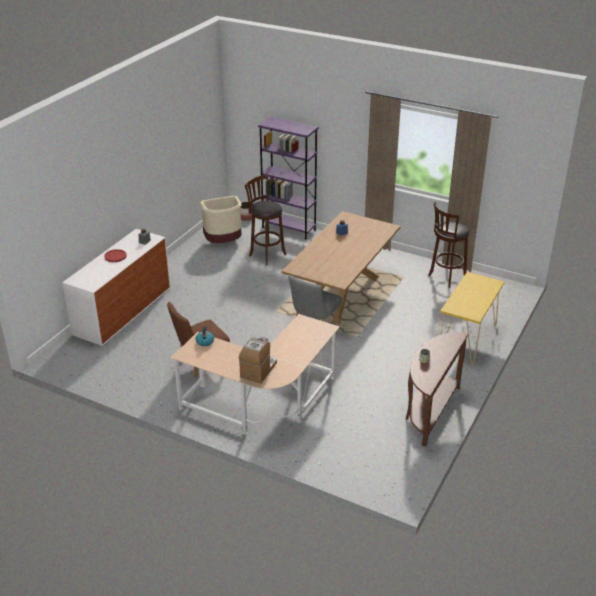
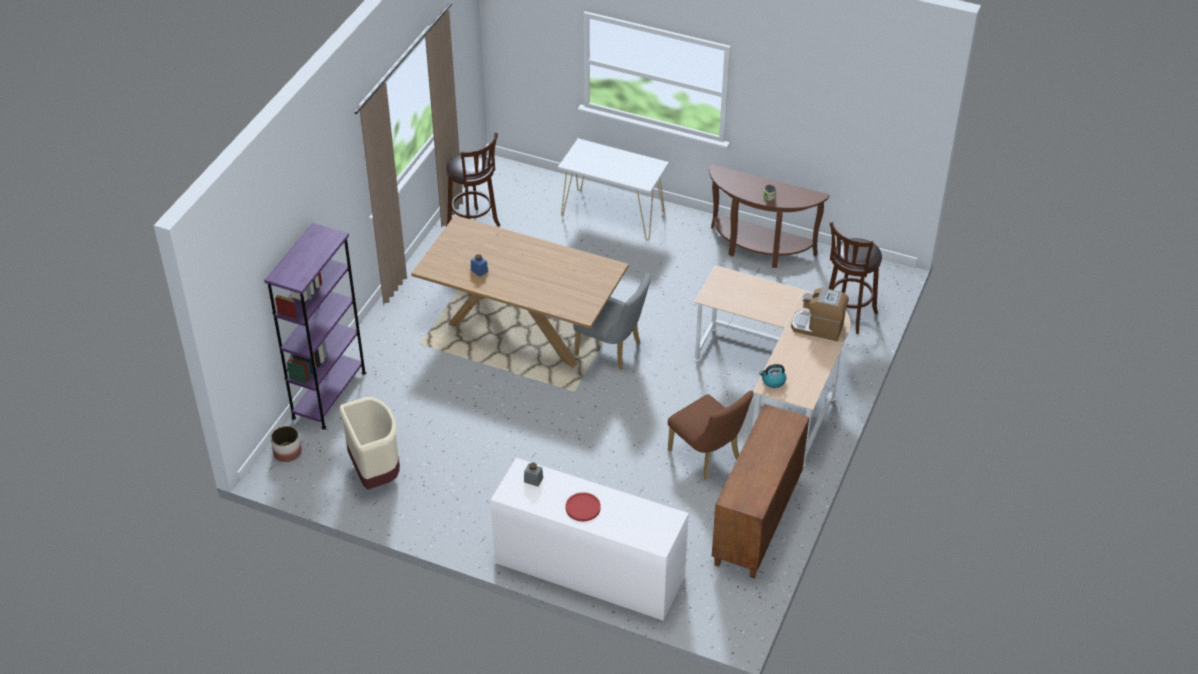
camera: 95 degrees left, 10 degrees up
brown stool [245,174,286,265] -> brown stool moved to [829,222,882,334]
yellow console table [440,272,504,364] -> white console table [558,138,669,240]
none -> brown cabinet [712,404,809,578]

